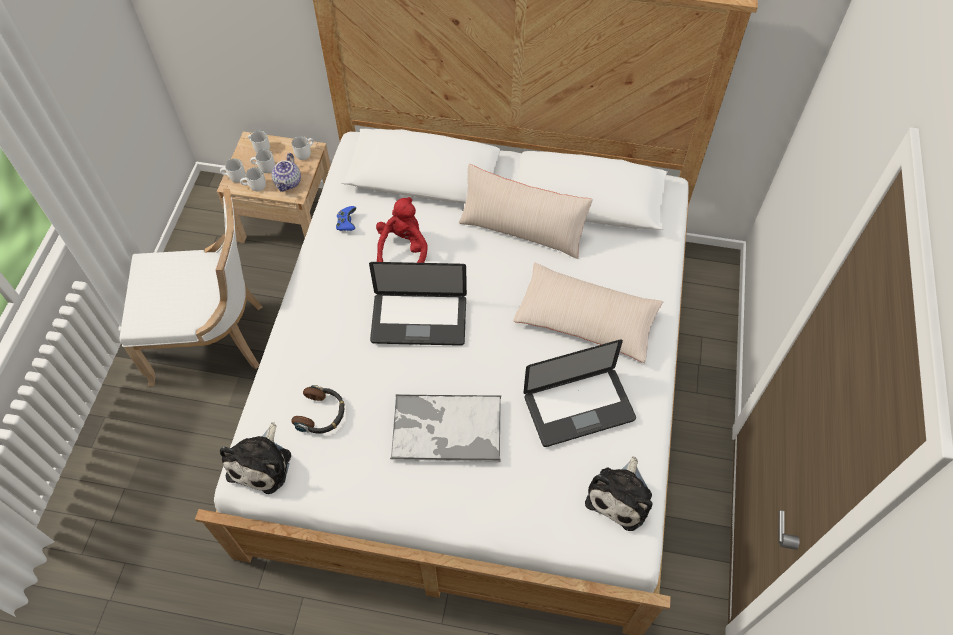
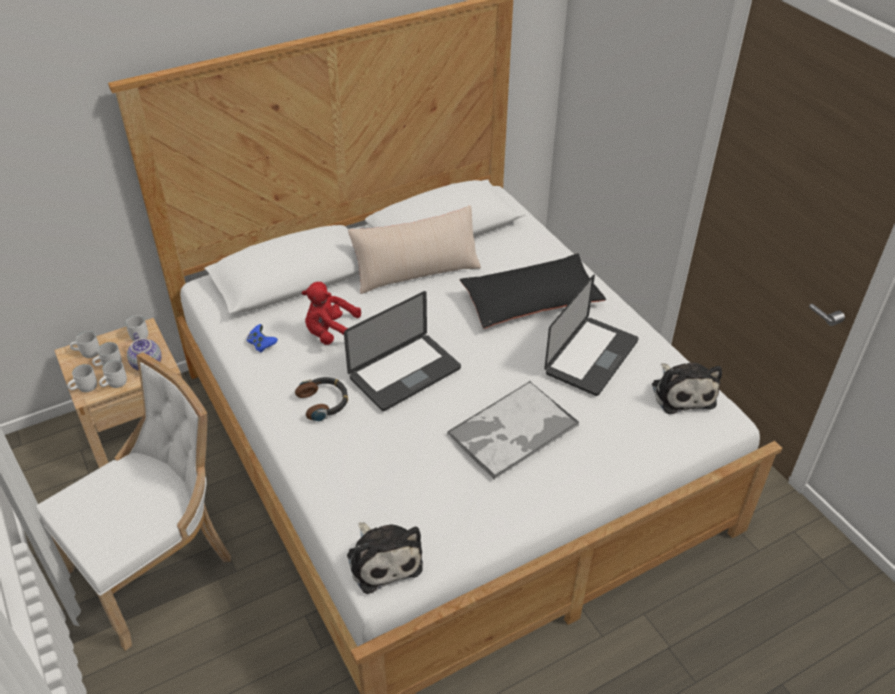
camera: 40 degrees left, 15 degrees down
headphones [291,385,345,434] -> headphones moved to [295,377,348,422]
red plush toy [376,197,428,263] -> red plush toy turned 75 degrees counterclockwise [302,282,361,345]
beige pillow [513,263,663,363] -> black pillow [460,253,606,329]

